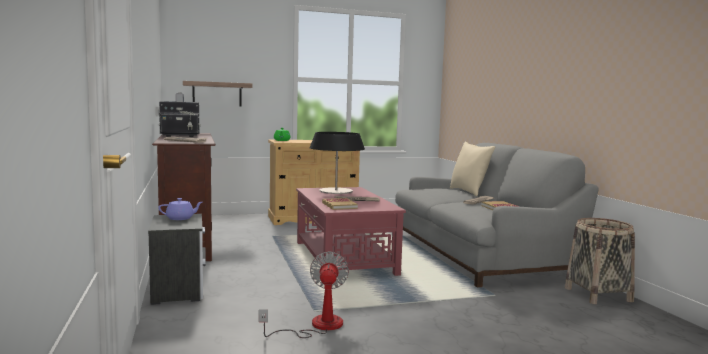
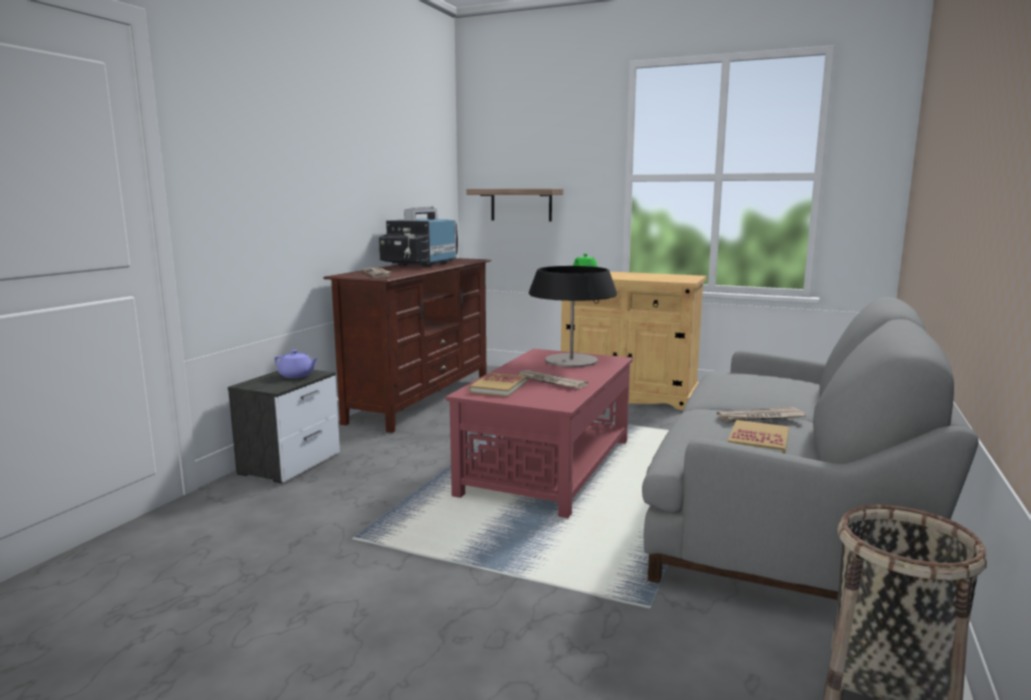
camera: 40 degrees right, 5 degrees up
fan [259,252,349,338] -> none
beige pillow [450,142,495,196] -> none

